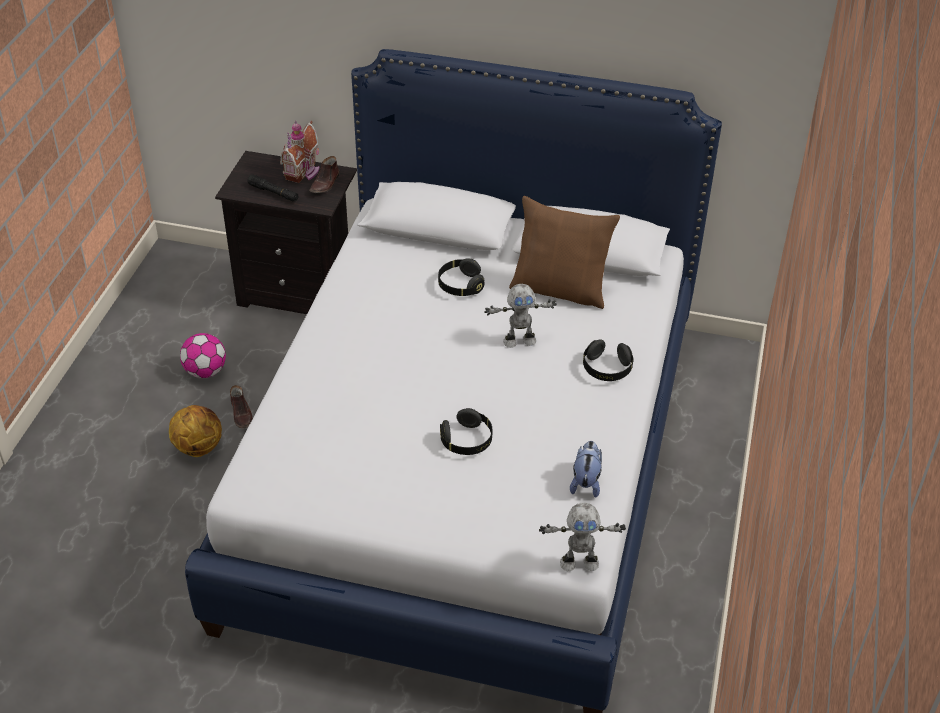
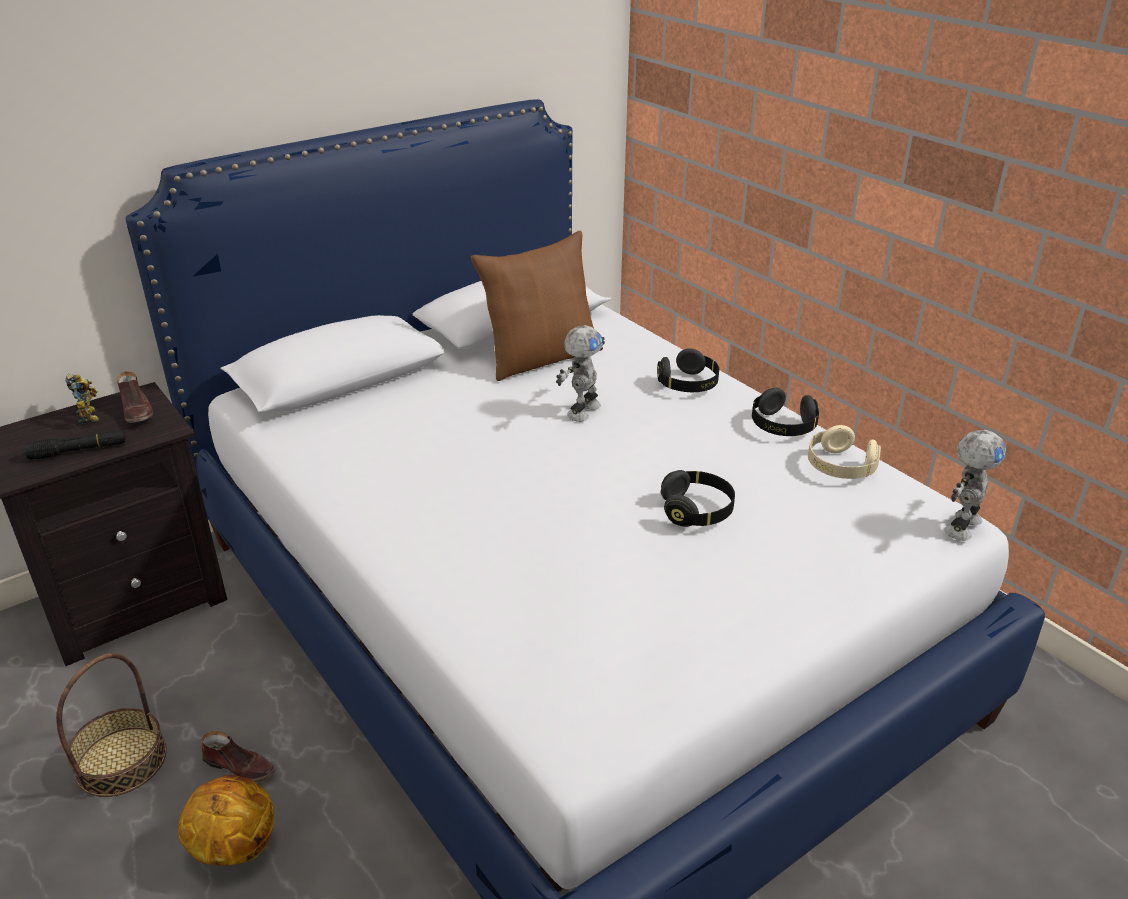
camera: 50 degrees left, 10 degrees down
football [180,333,226,378] -> basket [56,653,166,797]
toy house [280,120,320,183] -> toy robot [65,374,99,425]
black headphones [438,258,485,296] -> black headphones moved to [752,388,819,436]
plush toy [570,441,602,498] -> beige headphones [808,425,881,479]

